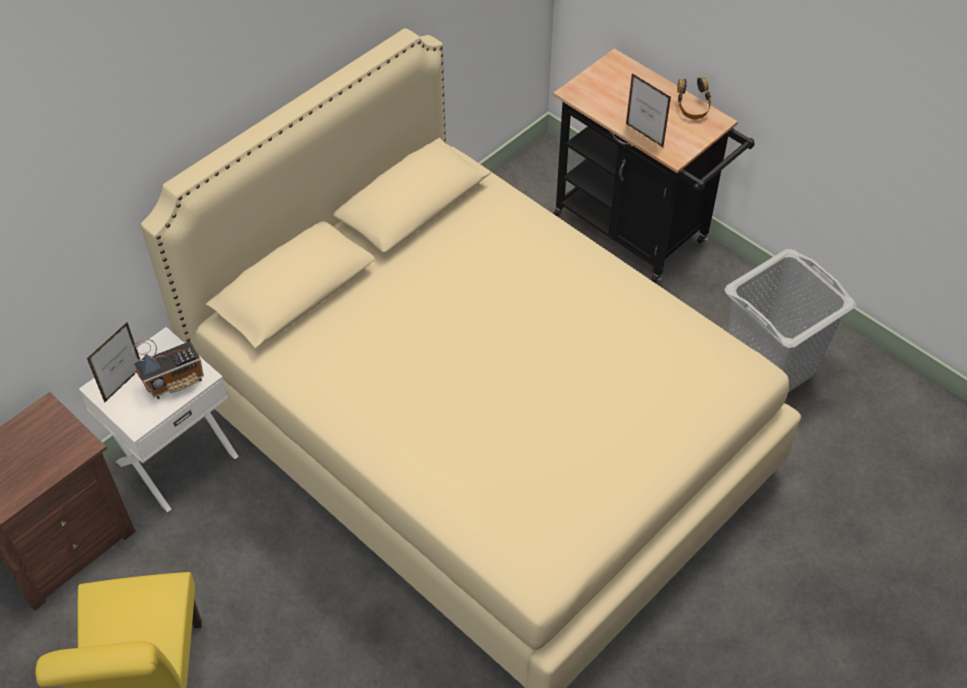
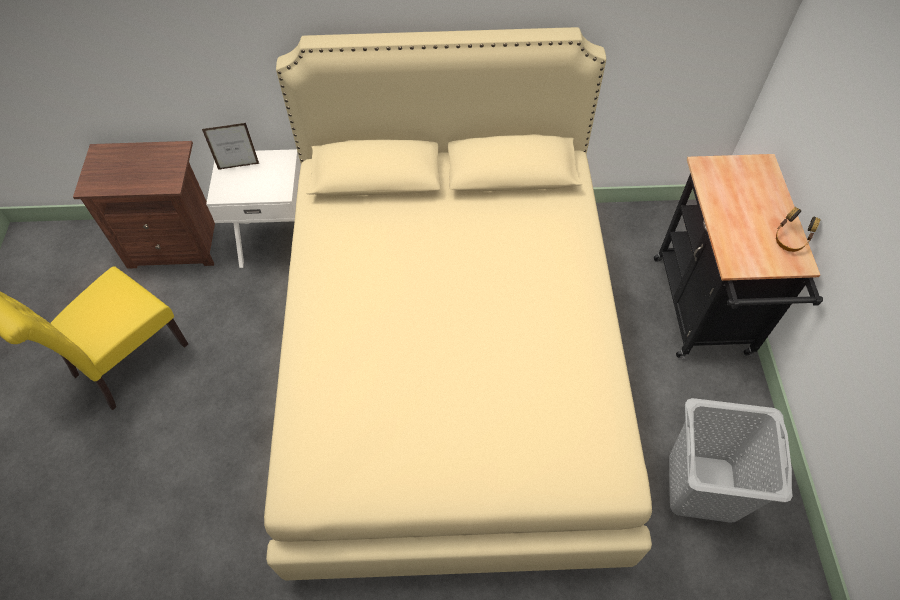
camera: 45 degrees right, 5 degrees up
radio [132,339,204,399] -> none
picture frame [626,73,671,148] -> none

